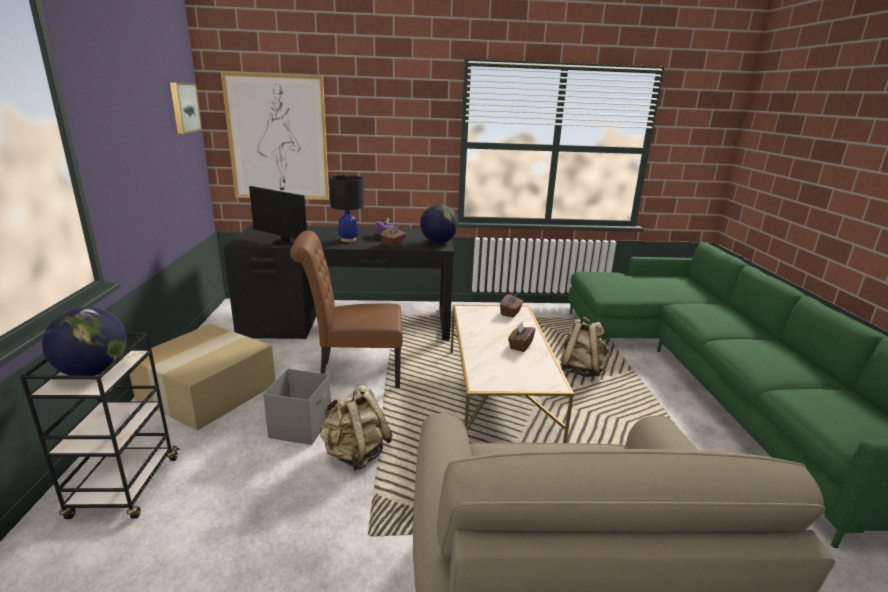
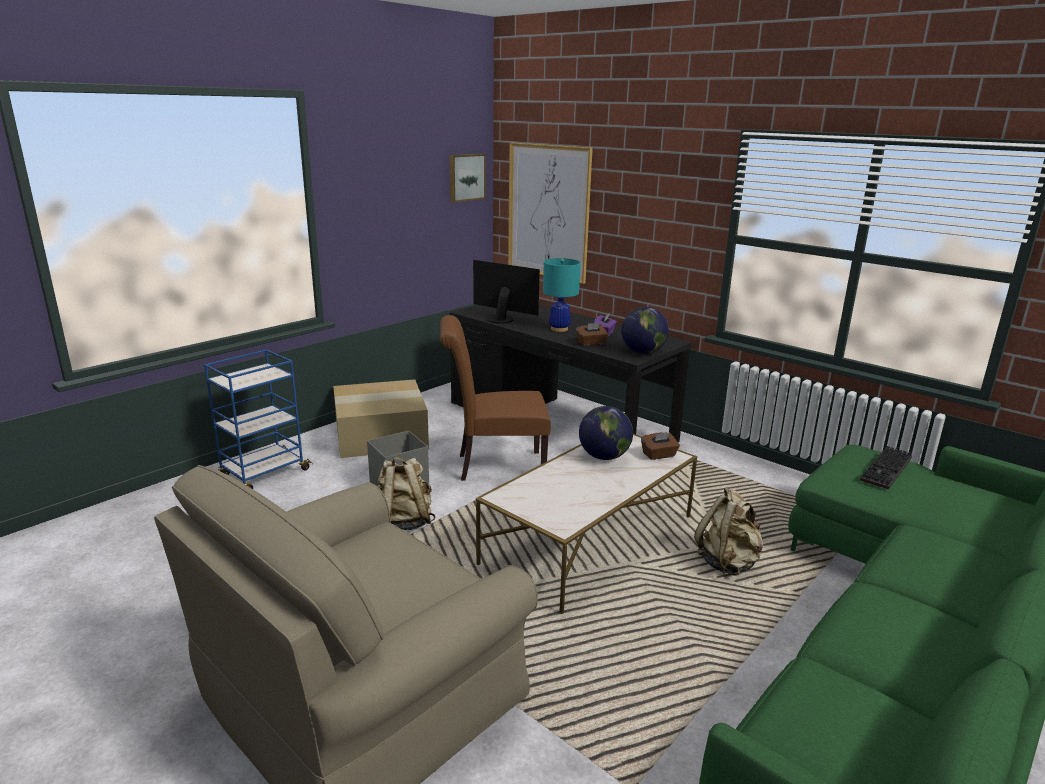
camera: 45 degrees right, 0 degrees up
black cart [20,333,180,519] -> blue cart [204,349,313,489]
globe [42,307,127,376] -> globe moved to [579,406,633,460]
monitor [249,186,307,245] -> monitor turned 135 degrees clockwise [473,260,540,324]
brown chair [290,231,403,388] -> brown chair turned 45 degrees counterclockwise [440,315,551,481]
black table lamp [329,175,364,242] -> turquoise table lamp [543,258,581,332]
brown tissue box [508,322,536,352] -> none
none -> keyboard [860,446,912,489]

